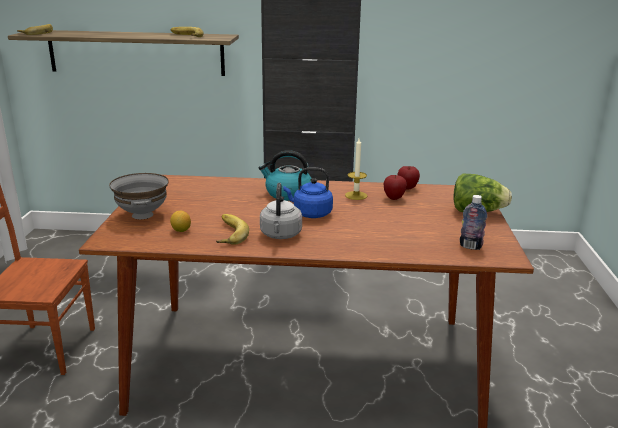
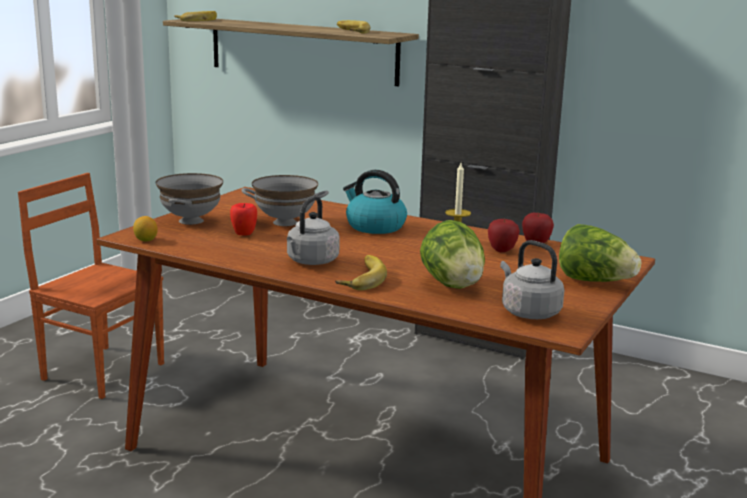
camera: 25 degrees right, 5 degrees down
lemon [170,211,191,232] -> lemon moved to [133,216,158,242]
banana [216,214,249,245] -> banana moved to [335,255,387,290]
blue kettle [283,167,333,218] -> none
bottle [460,195,487,250] -> grey kettle [500,240,564,319]
none -> apple [230,203,257,236]
none -> grey bowl [242,175,329,226]
none -> lettuce [420,220,485,289]

